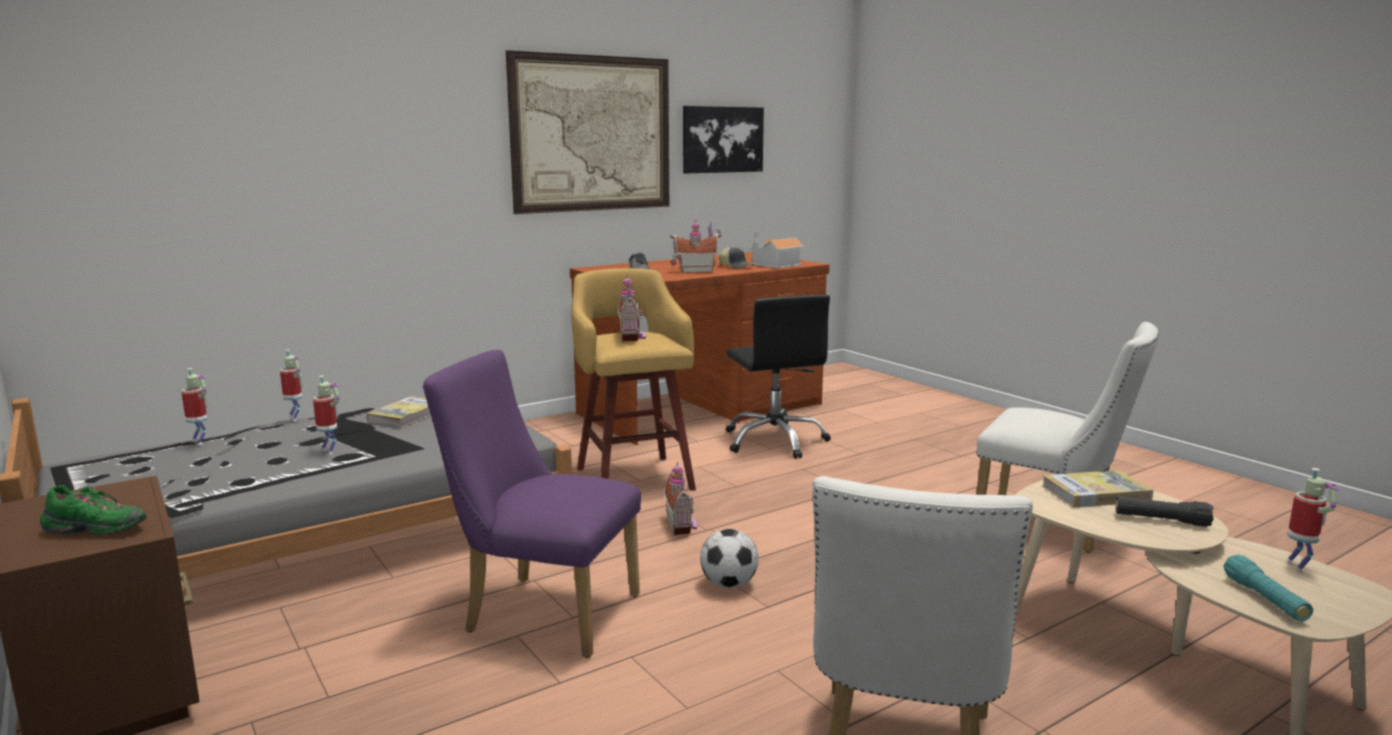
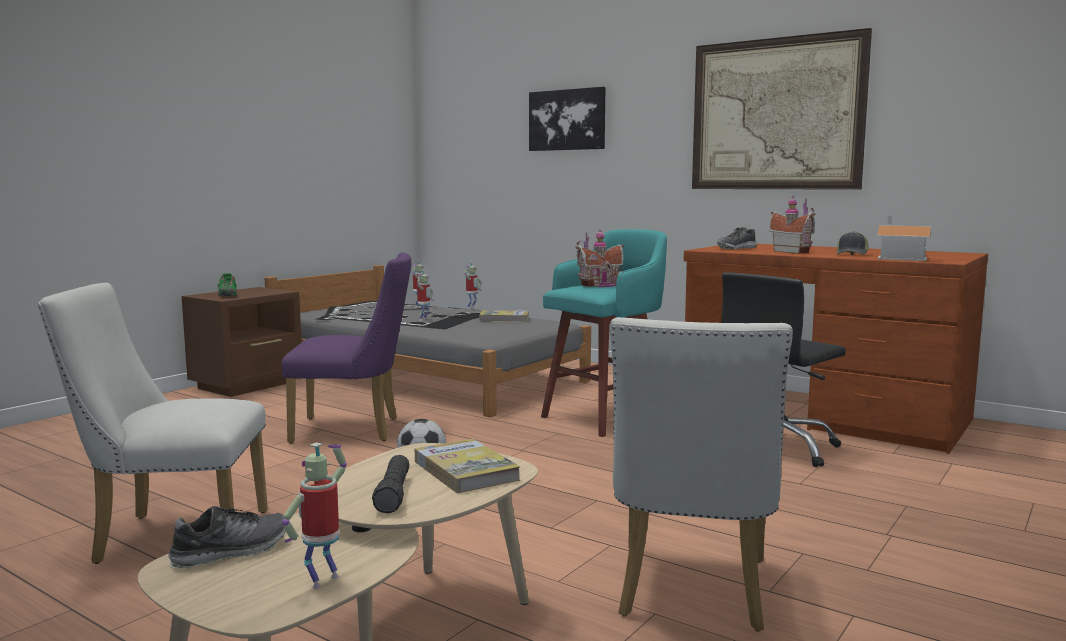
camera: 70 degrees right, 5 degrees down
purple chair [423,350,641,658] -> purple chair turned 90 degrees clockwise [281,253,411,444]
yellow stool [571,268,696,491] -> turquoise stool [541,229,667,437]
toy house [664,461,697,535] -> none
picture [683,106,764,173] -> picture moved to [529,87,605,151]
turquoise flashlight [1224,555,1313,621] -> shoe [168,506,286,569]
toy robot [1286,468,1341,573] -> toy robot turned 135 degrees clockwise [282,442,347,589]

